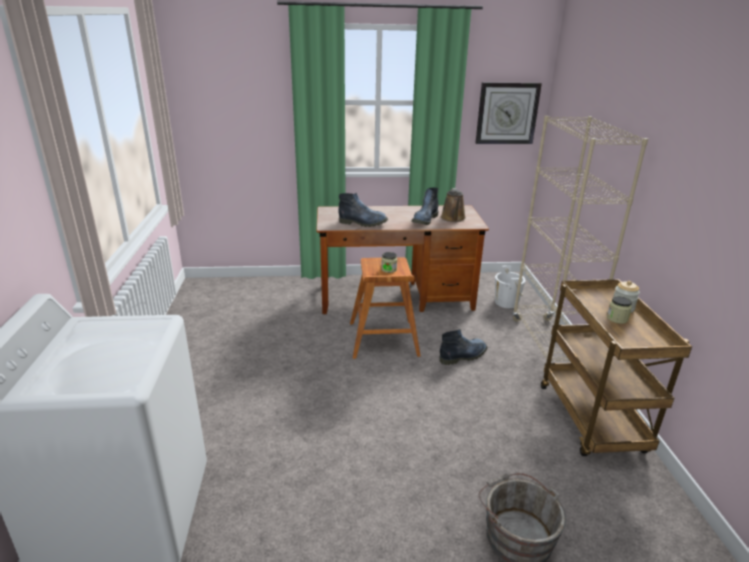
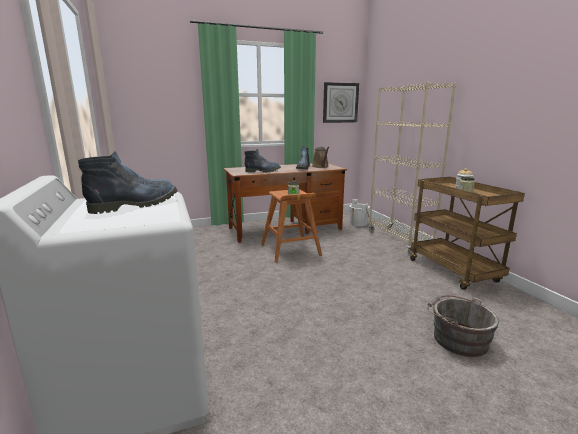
camera: 15 degrees left, 10 degrees down
boot [439,329,488,365] -> boot moved to [78,151,178,214]

